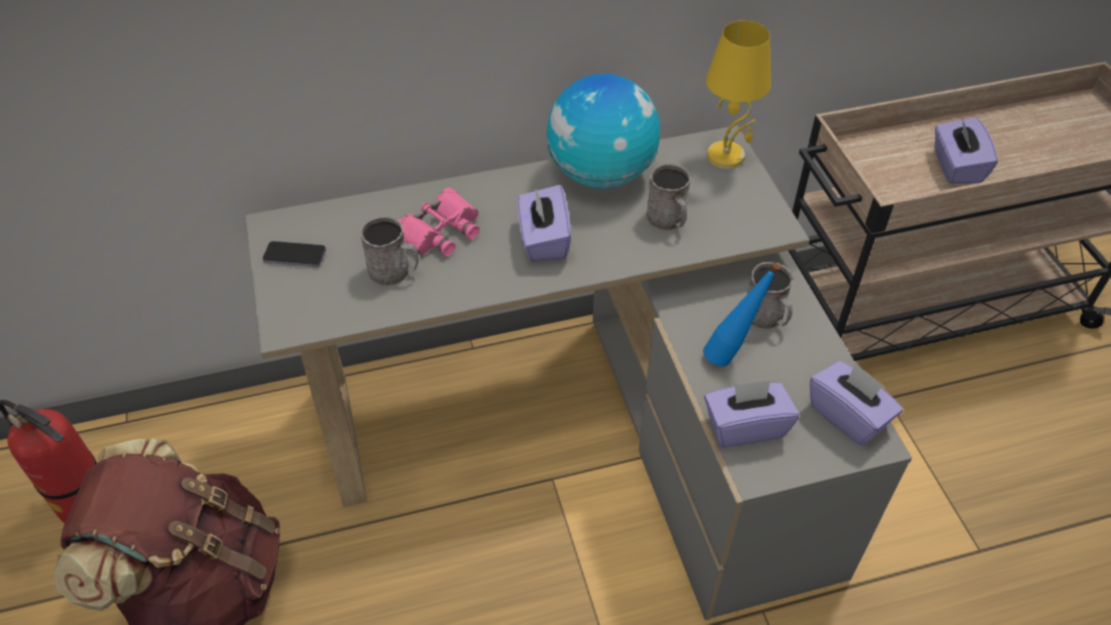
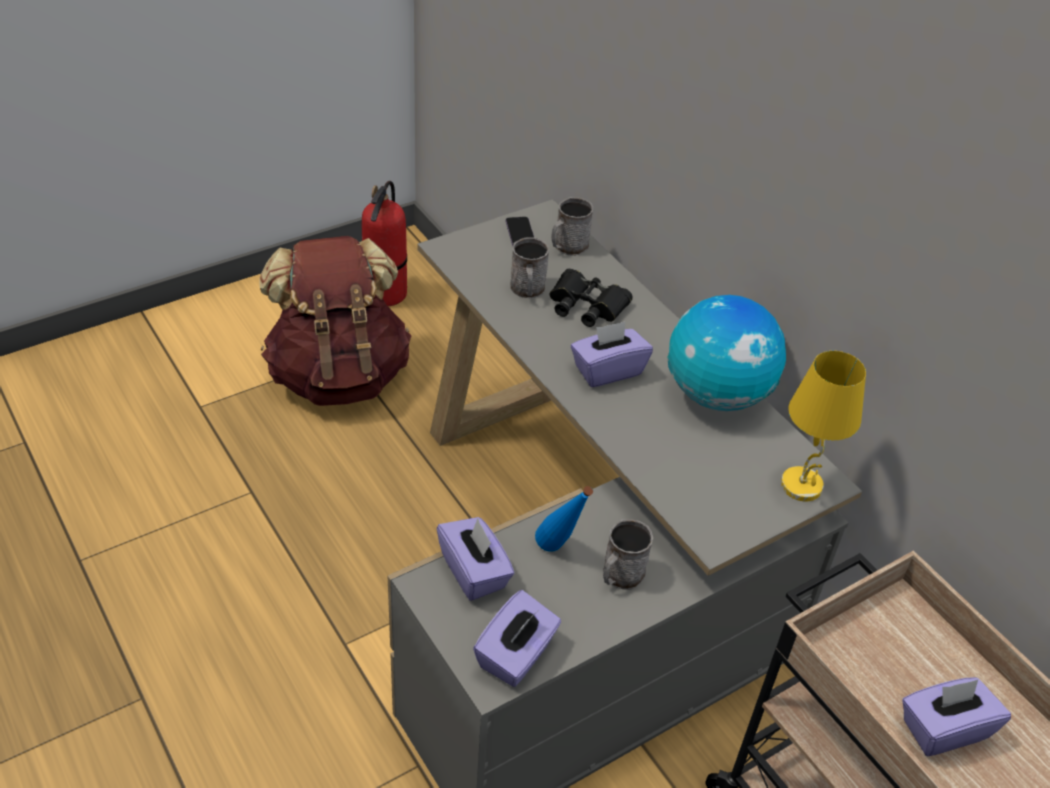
camera: 70 degrees right, 5 degrees down
pink binoculars [398,188,479,256] -> black binoculars [550,269,633,327]
grey mug [646,163,691,230] -> grey mug moved to [551,197,594,256]

